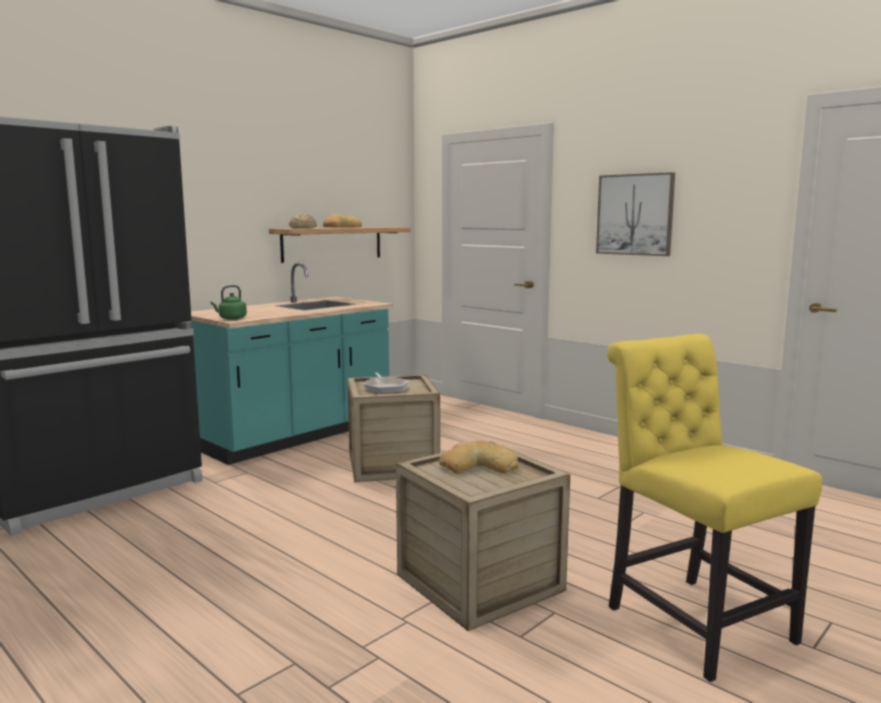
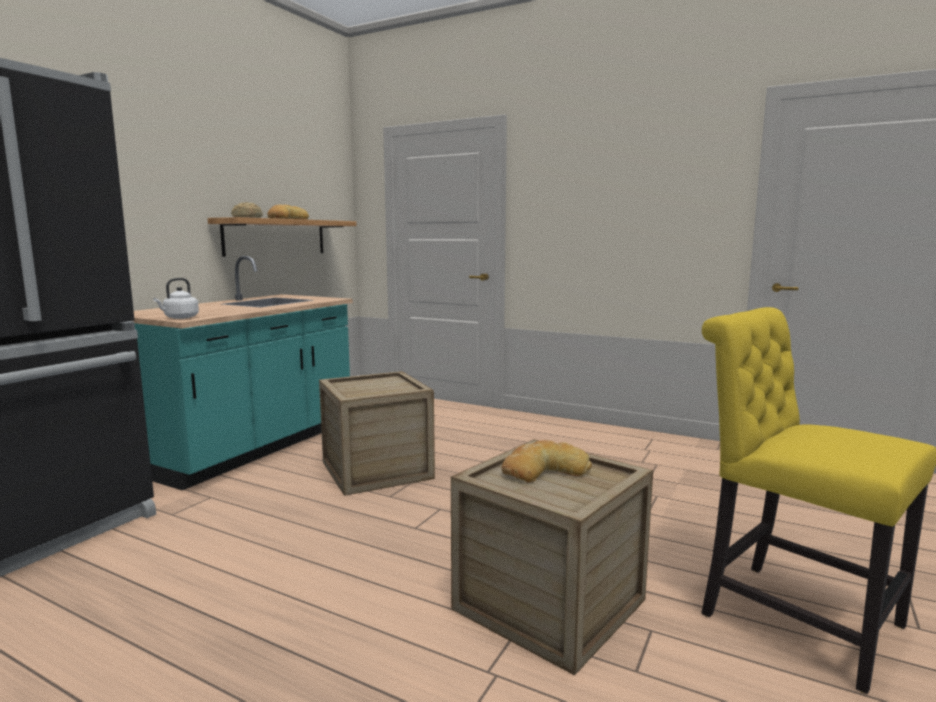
camera: 15 degrees left, 0 degrees up
green kettle [210,285,247,320] -> white kettle [153,278,199,319]
frying pan [364,372,409,394] -> none
picture [596,172,675,256] -> none

